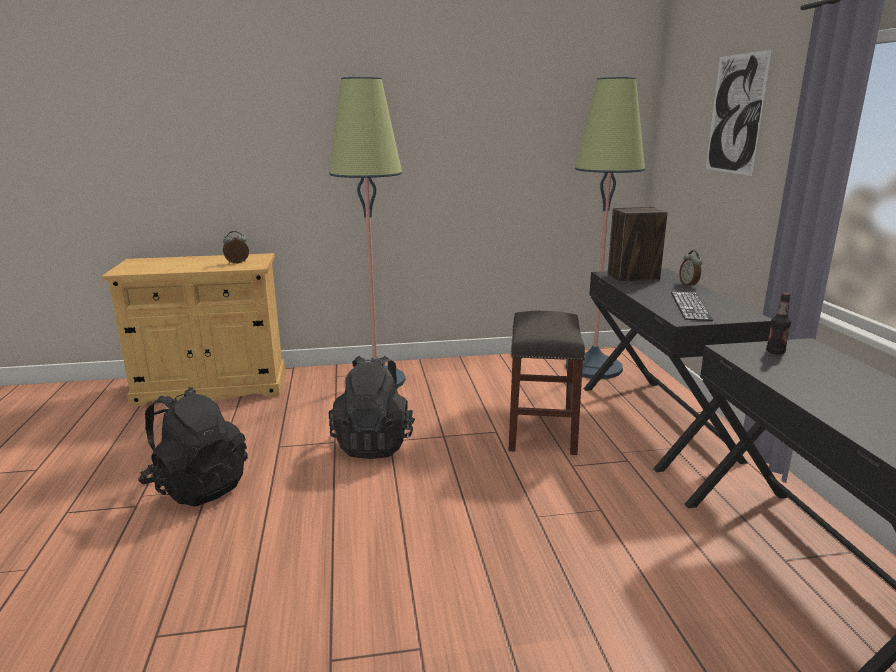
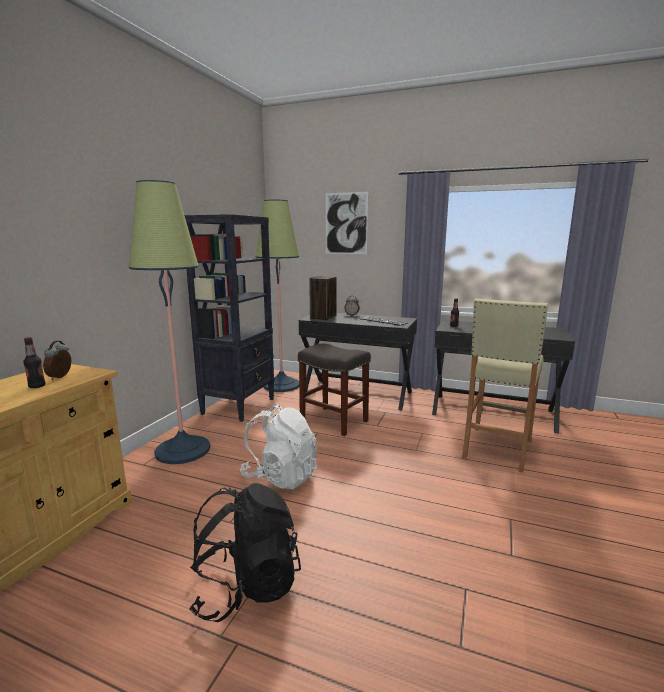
camera: 60 degrees left, 5 degrees down
black backpack [329,356,415,459] -> white backpack [240,404,317,489]
none -> bottle [23,337,46,388]
none -> black bookcase [184,214,275,422]
none -> beige stool [462,298,548,473]

